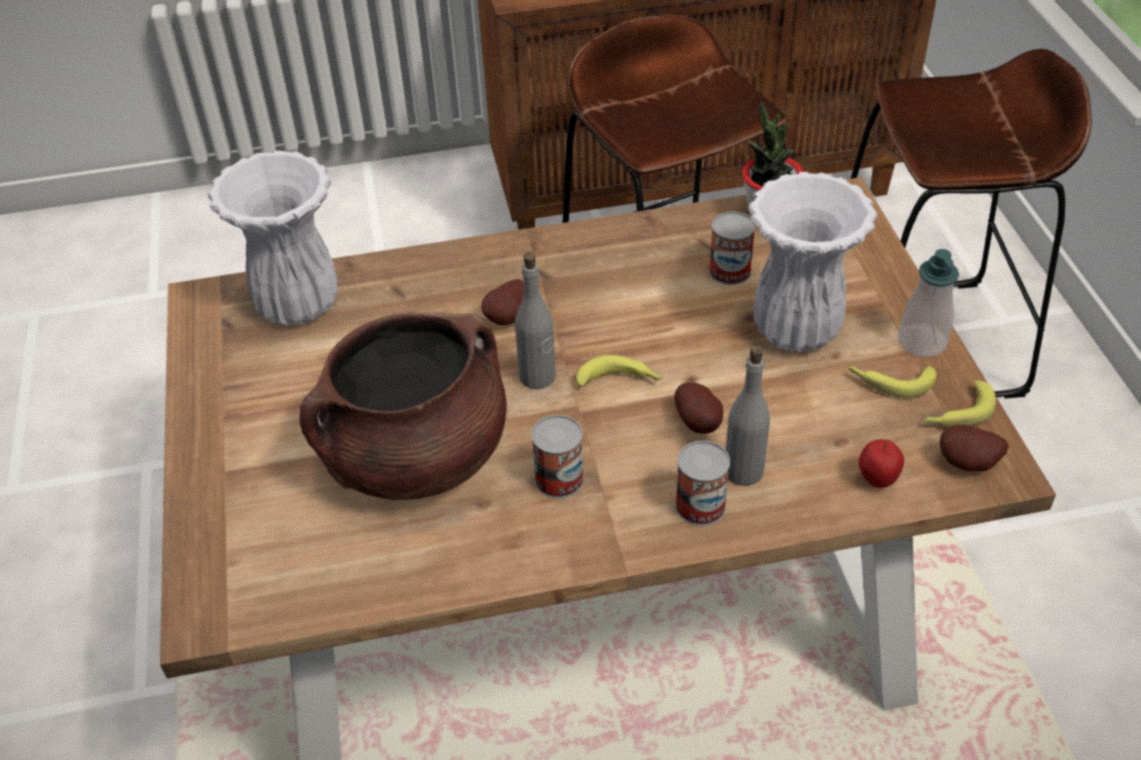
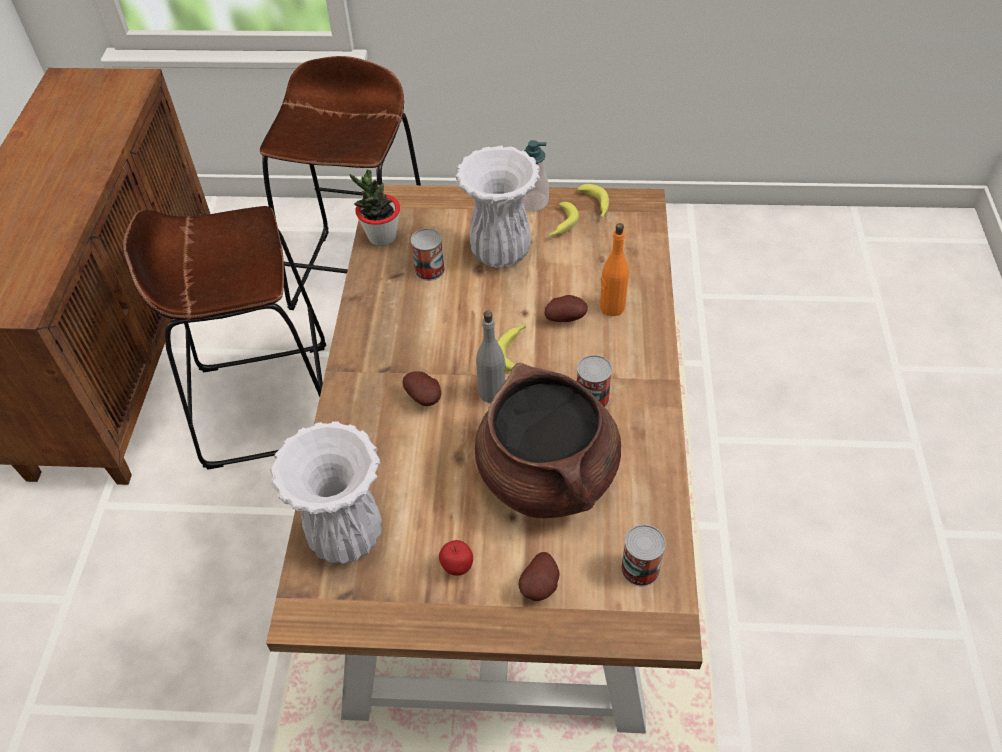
camera: 75 degrees left, 5 degrees up
can [675,441,730,526] -> can moved to [621,524,666,587]
grey bottle [726,346,770,486] -> orange bottle [600,223,629,316]
apple [859,439,904,488] -> apple moved to [439,540,473,576]
potato [940,425,1009,471] -> potato moved to [519,552,560,601]

